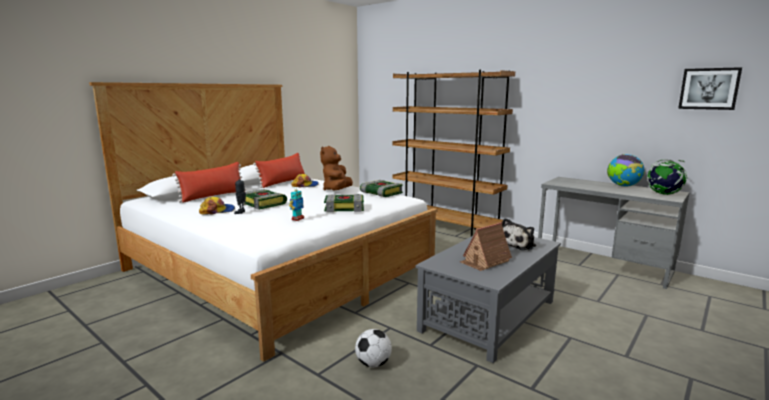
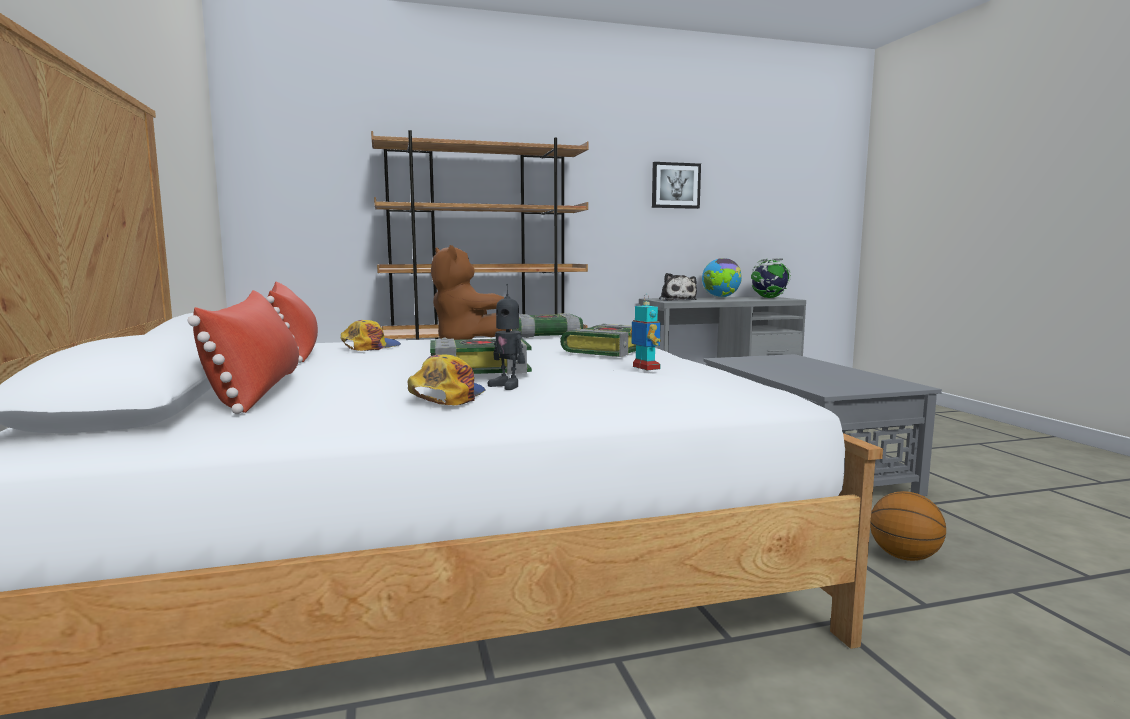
camera: 55 degrees left, 5 degrees down
football [355,329,392,367] -> basketball [870,491,946,561]
toy house [460,222,512,271] -> none
plush toy [502,218,536,250] -> plush toy moved to [659,273,697,301]
picture [678,67,742,110] -> picture moved to [652,162,701,209]

